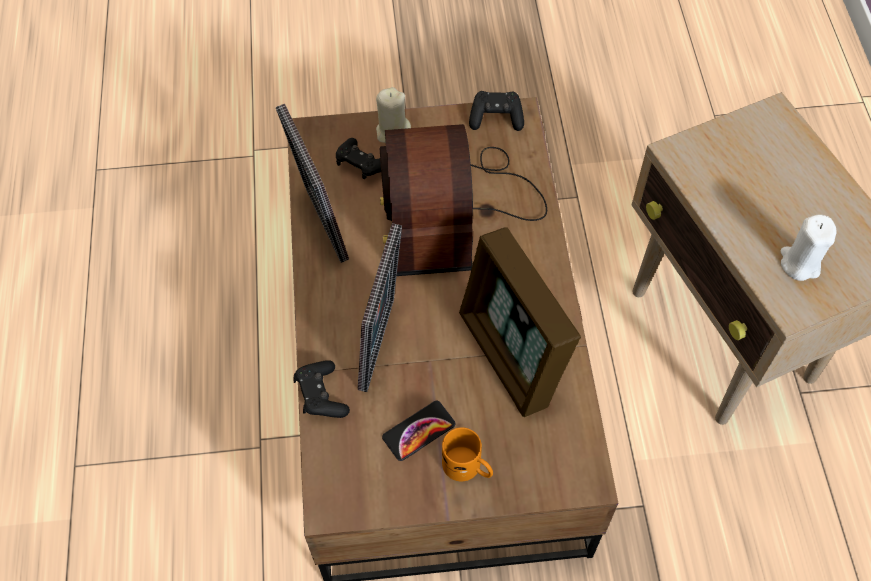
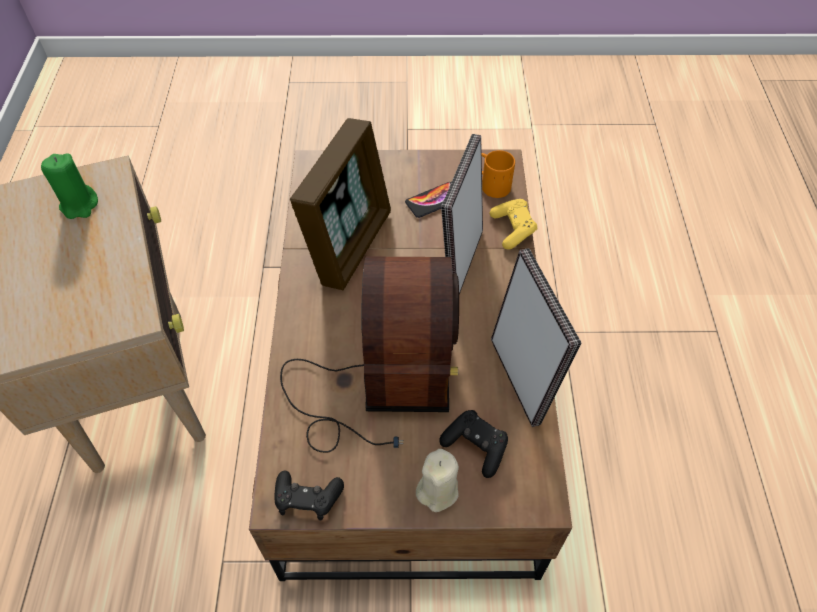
camera: 175 degrees left, 5 degrees down
black game controller [294,360,350,418] -> yellow game controller [490,199,537,250]
orange mug [442,427,493,481] -> orange mug moved to [482,150,515,198]
picture frame [459,227,581,417] -> picture frame turned 45 degrees clockwise [290,118,391,290]
white candle [781,214,837,281] -> green candle [41,153,98,219]

